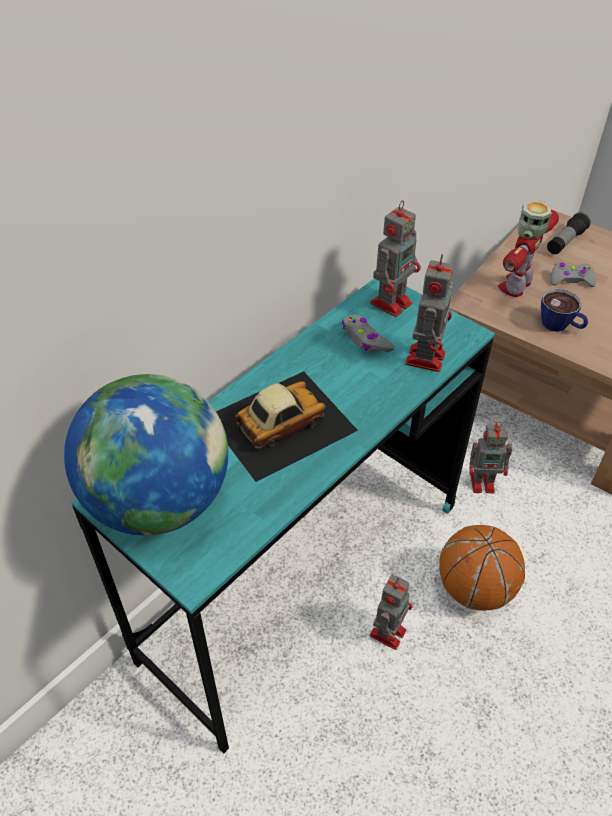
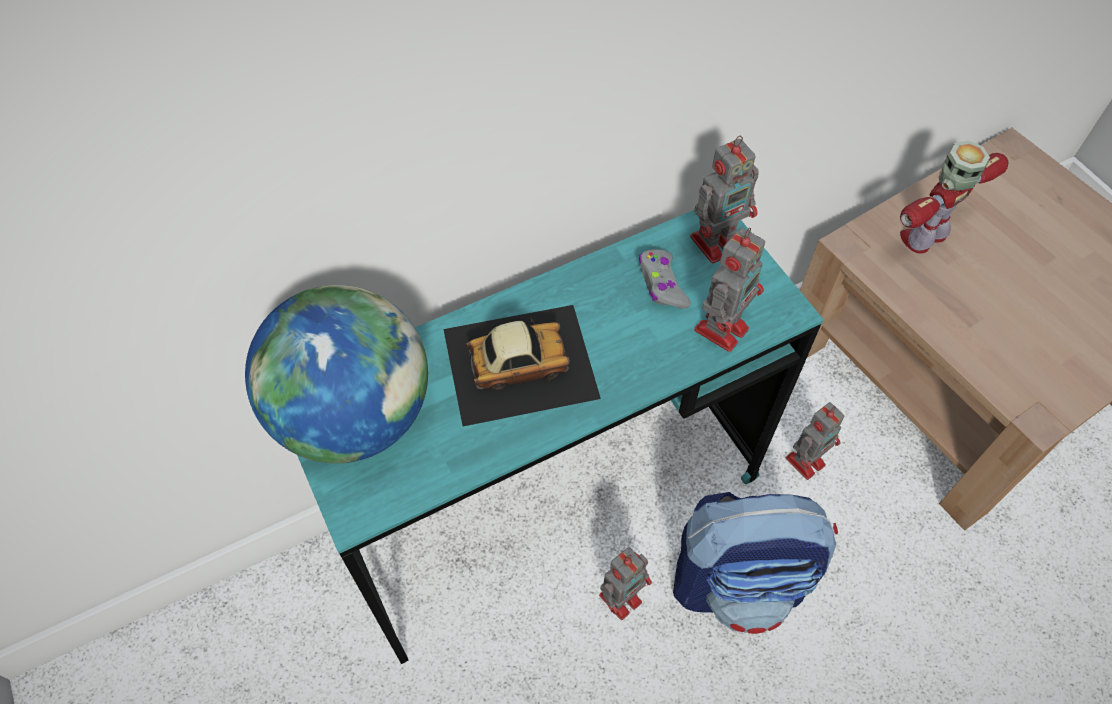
camera: 20 degrees right, 10 degrees up
basketball [439,525,525,611] -> backpack [673,492,838,634]
toy robot [469,422,513,493] -> toy robot turned 60 degrees counterclockwise [786,402,845,480]
cup [541,288,588,332] -> none
flashlight [547,212,591,254] -> none
grey game controller [551,262,596,287] -> none

